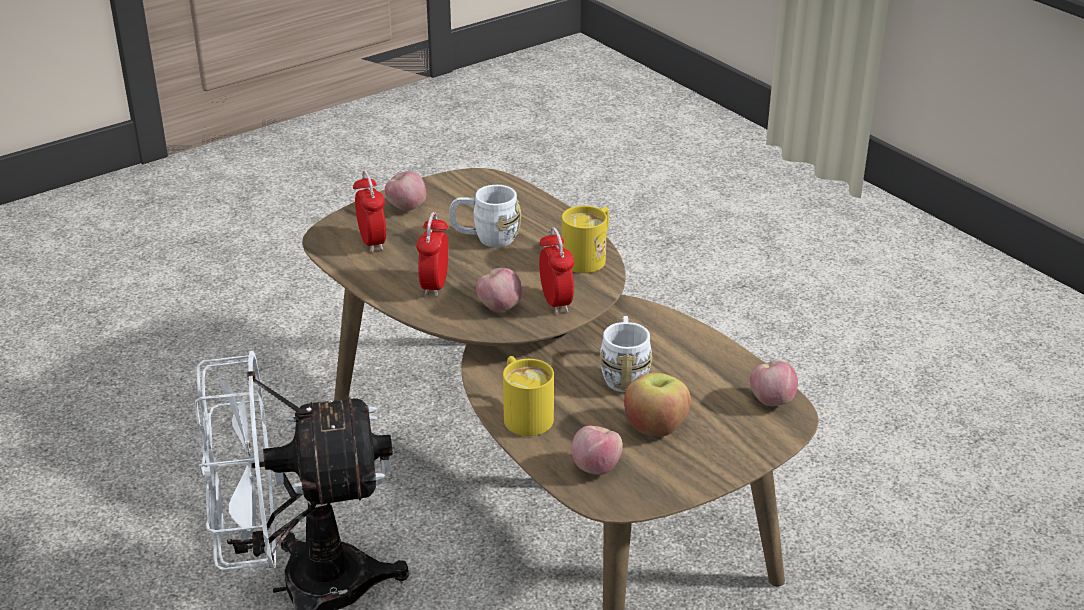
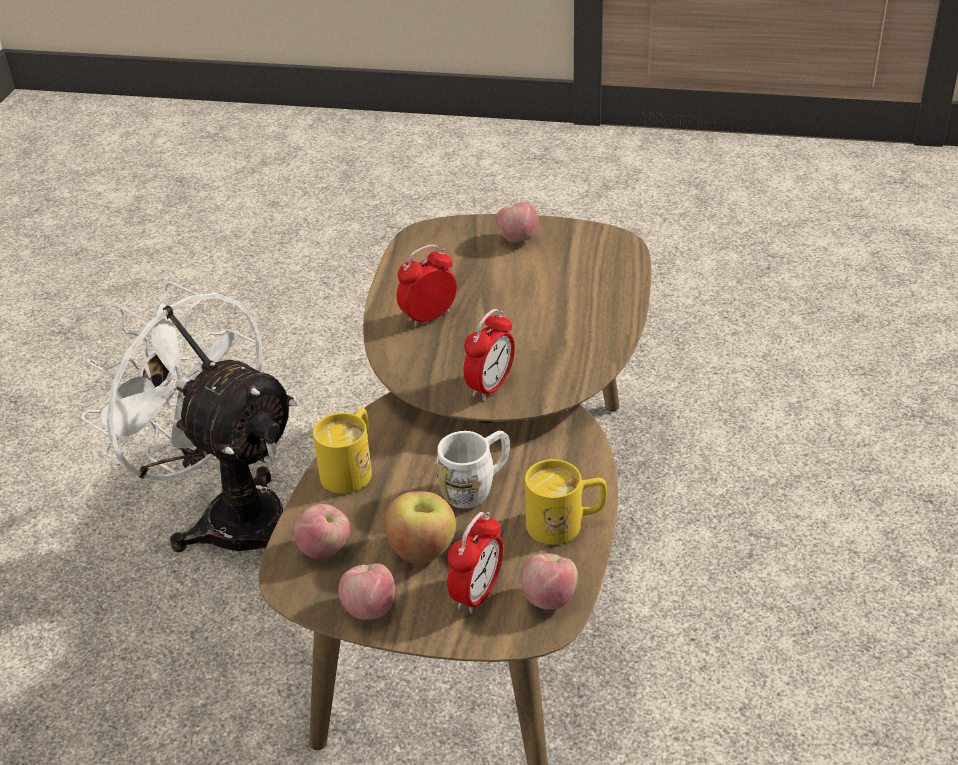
camera: 50 degrees right, 5 degrees up
alarm clock [353,171,386,252] -> alarm clock moved to [447,512,503,614]
white mug [449,185,521,247] -> none
apple [476,268,522,312] -> apple moved to [338,563,395,620]
yellow mug [562,206,609,273] -> yellow mug moved to [525,459,607,545]

